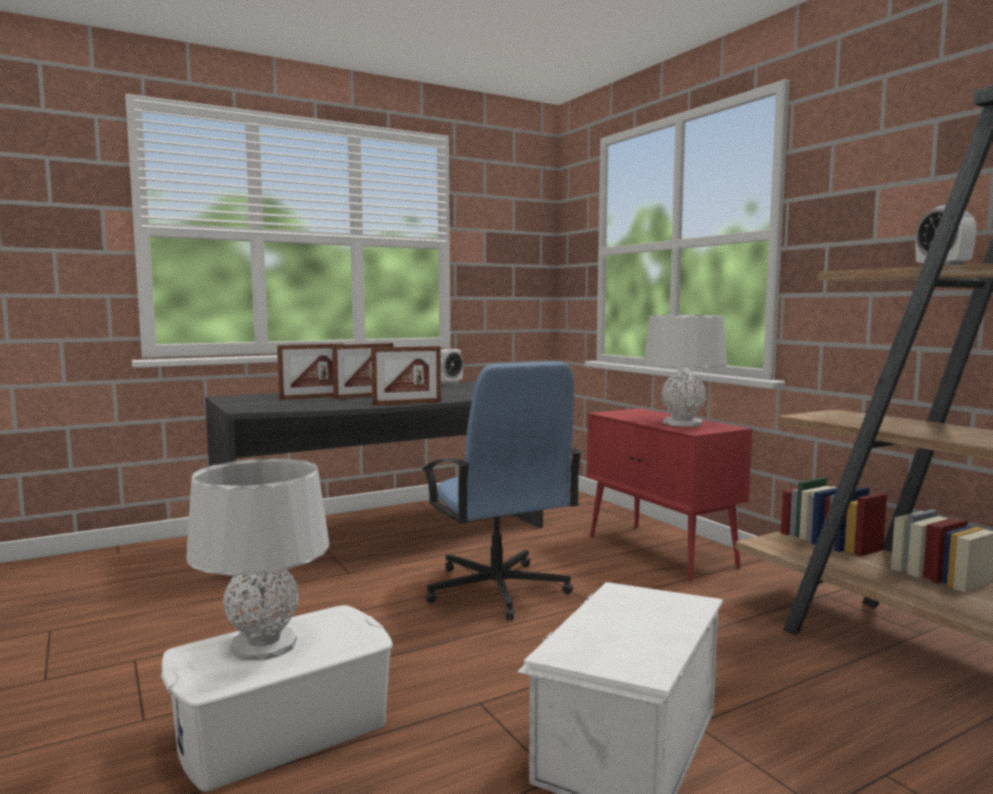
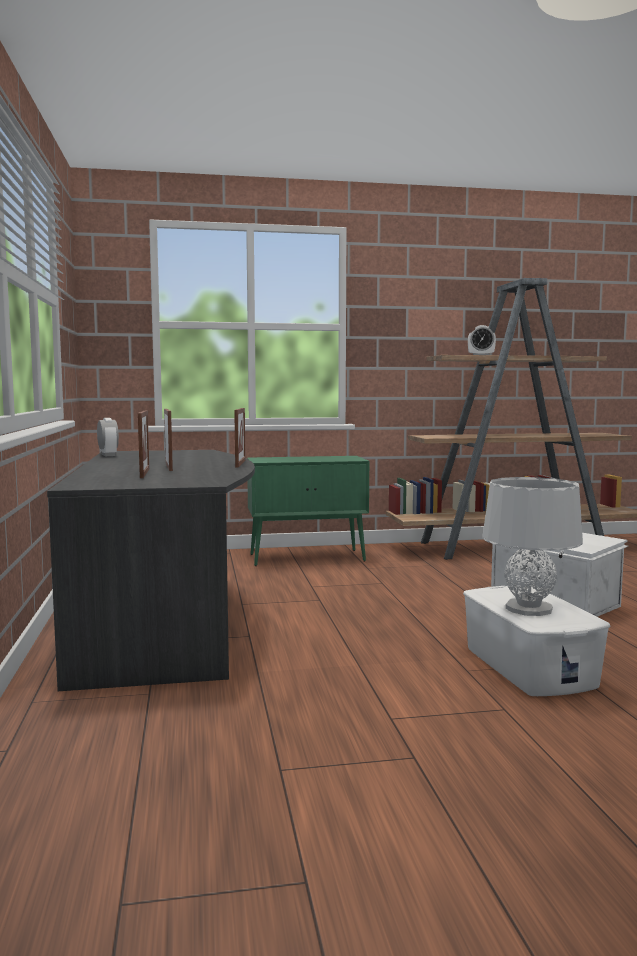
camera: 70 degrees left, 0 degrees up
blue office chair [422,362,582,620] -> none
red cabinet [587,408,752,582] -> green cabinet [247,456,369,566]
grey table lamp [643,315,727,427] -> none

